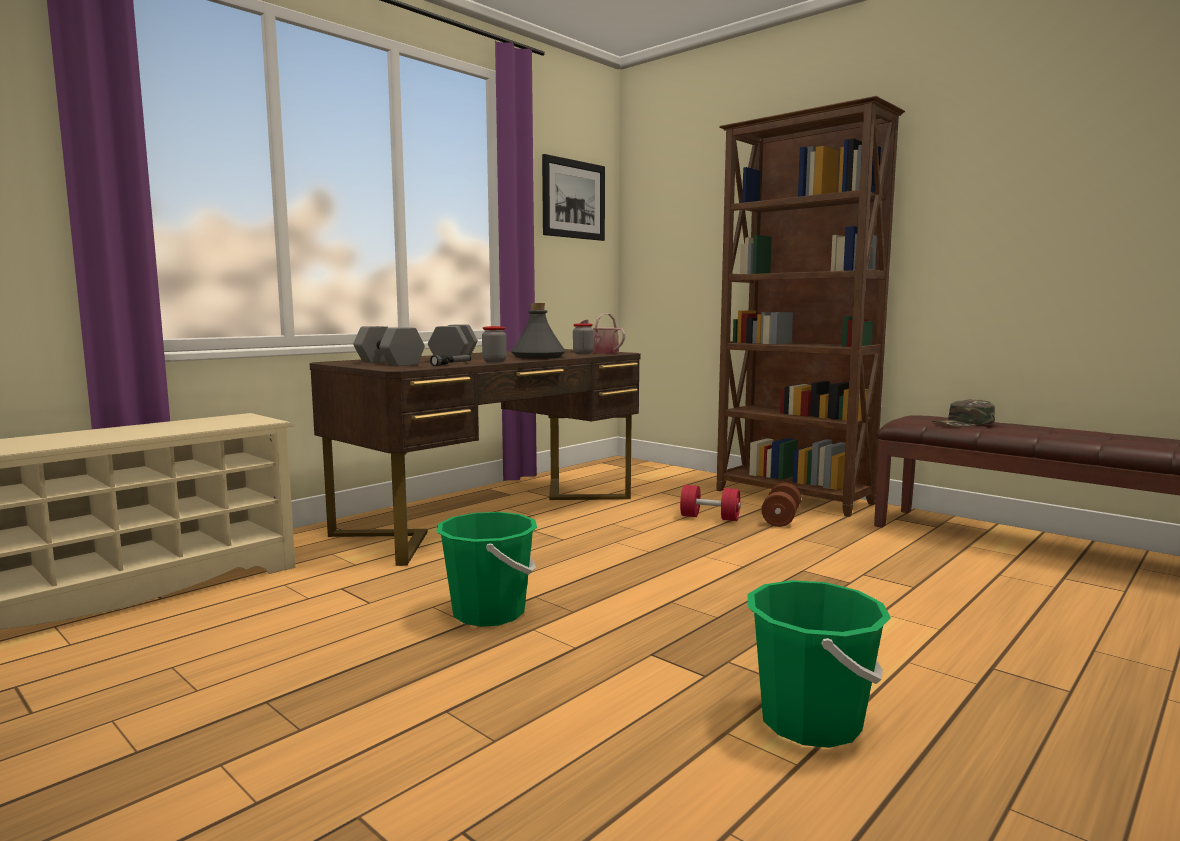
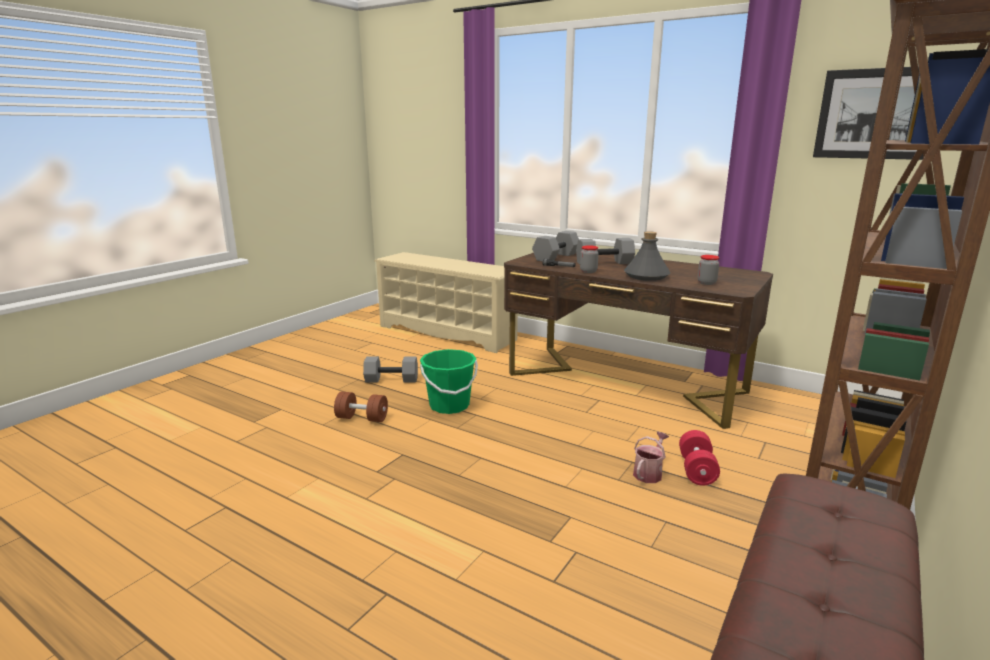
camera: 80 degrees right, 10 degrees up
watering can [581,313,625,353] -> watering can moved to [633,432,669,483]
green bucket [747,580,891,748] -> none
brown dumbbell [761,482,801,527] -> brown dumbbell moved to [334,391,388,422]
green cap [932,399,995,427] -> none
none -> grey dumbbell [363,357,418,382]

